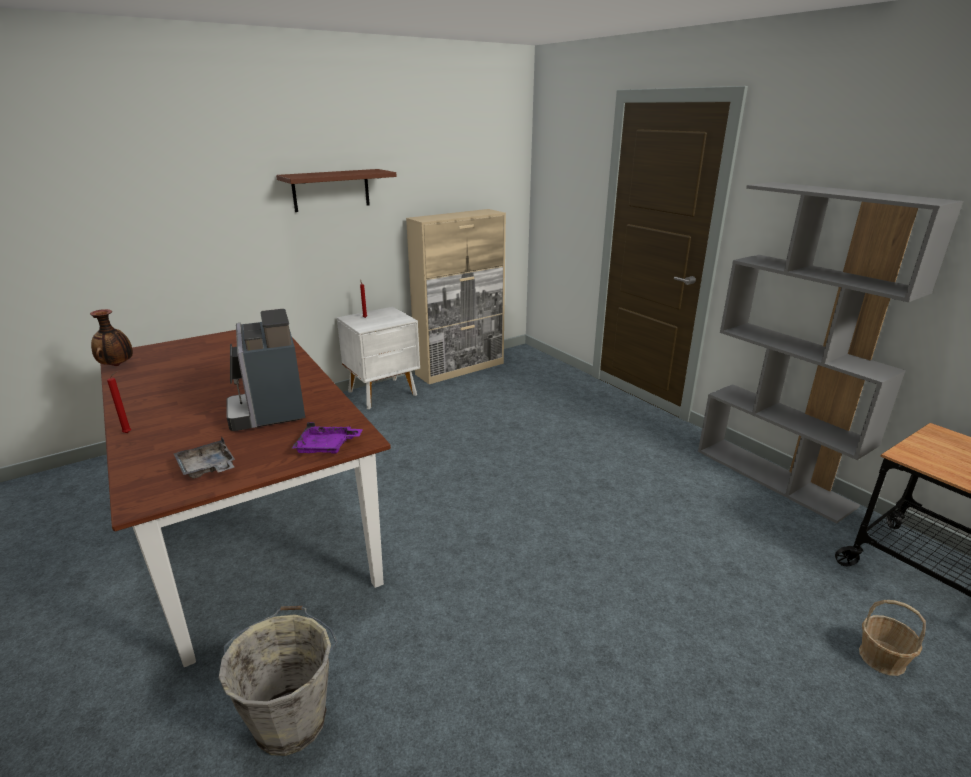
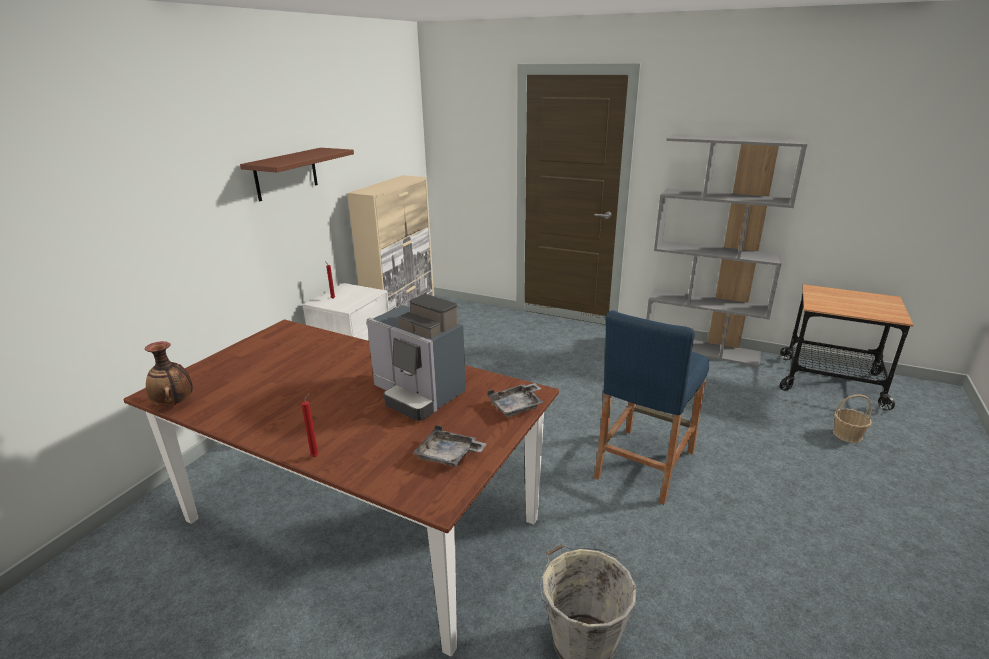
camera: 30 degrees left, 0 degrees up
purple tray [292,422,363,454] -> grey tray [487,383,543,417]
none -> blue stool [594,310,709,505]

